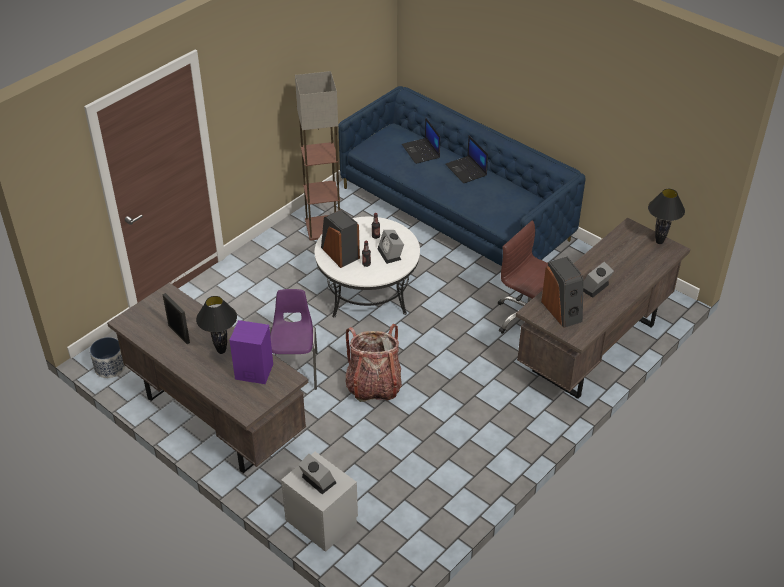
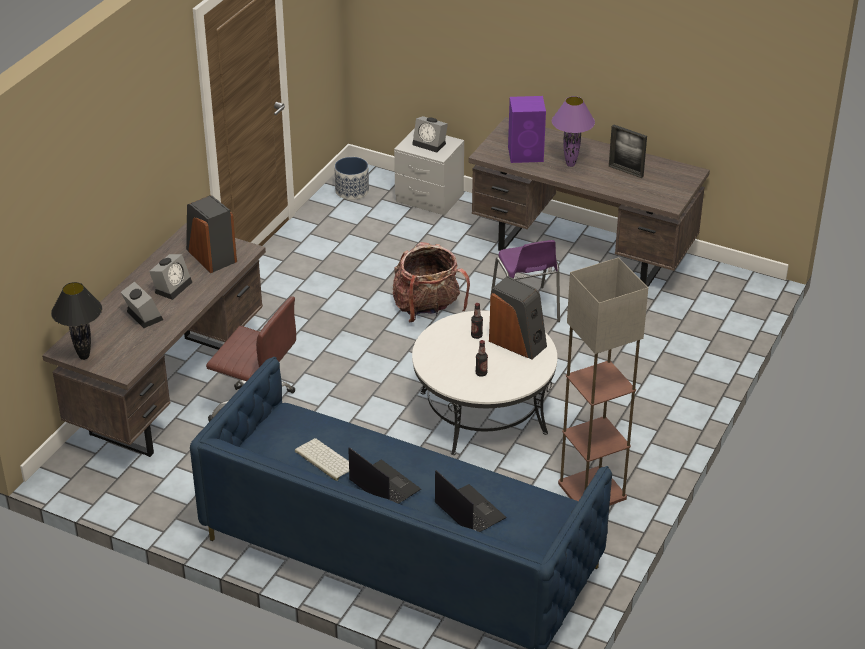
camera: 165 degrees right, 5 degrees down
planter [90,337,125,378] -> planter moved to [335,157,369,200]
black table lamp [196,296,237,354] -> purple table lamp [552,96,595,167]
alarm clock [378,230,404,264] -> alarm clock moved to [121,282,163,328]
none -> keyboard [295,438,349,481]

